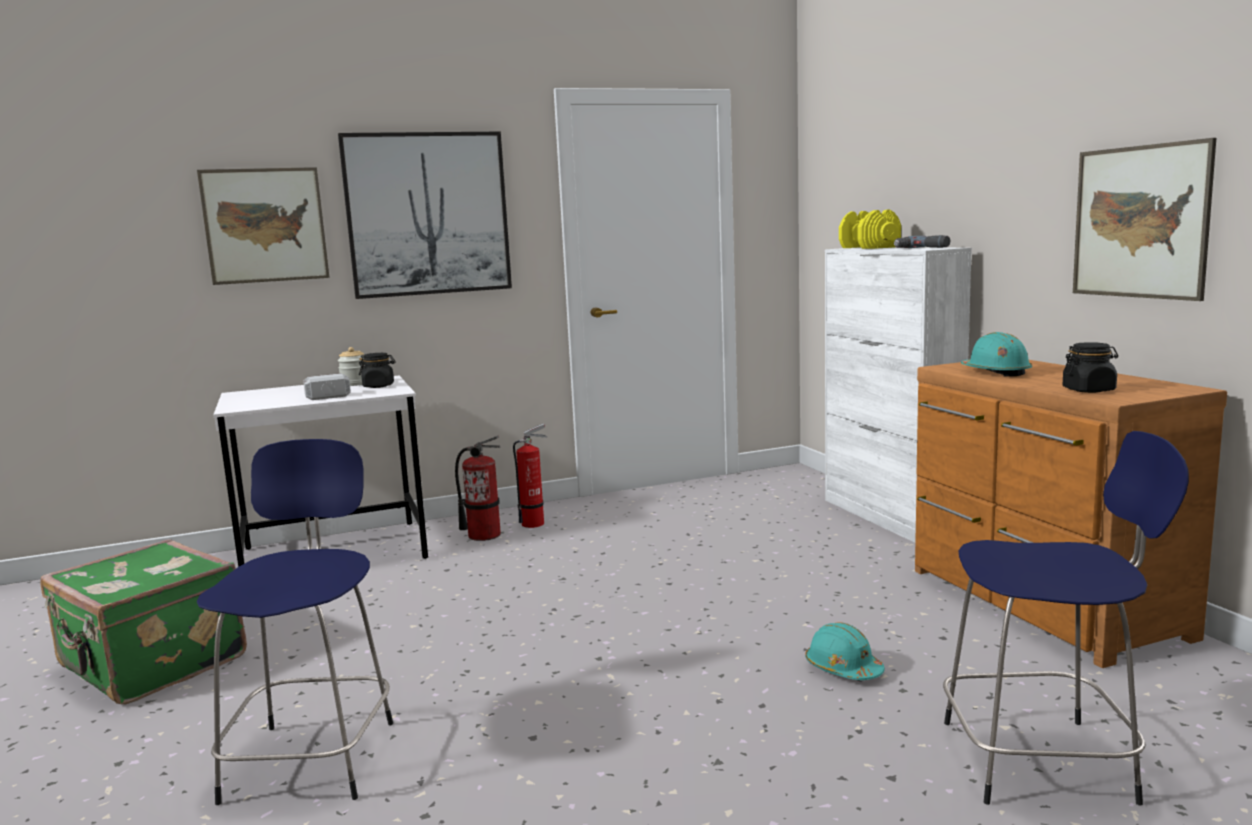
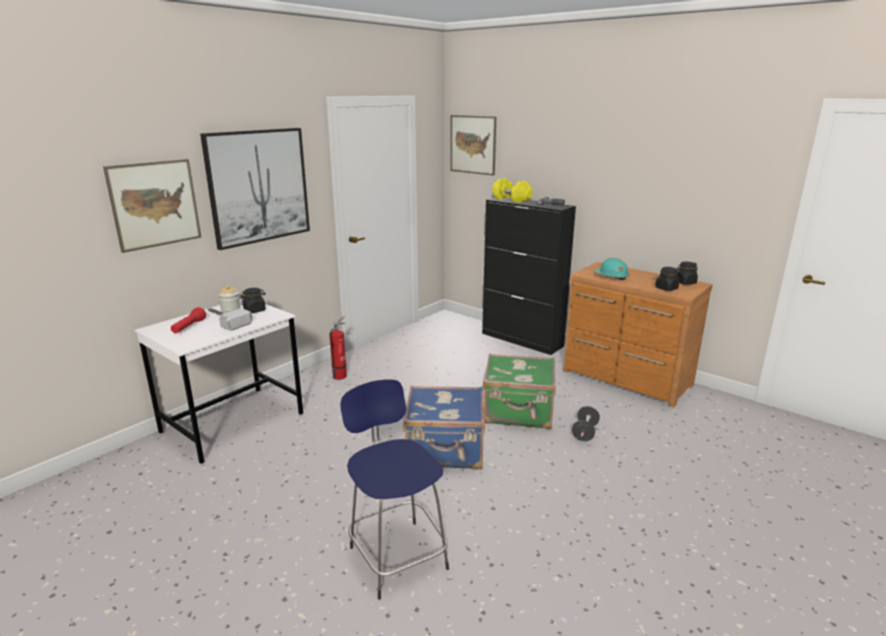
camera: 30 degrees left, 10 degrees up
green suitcase [40,539,247,704] -> green suitcase moved to [483,354,556,429]
fire extinguisher [455,436,501,541] -> none
turquoise hard hat [805,623,885,680] -> black dumbbell [572,406,600,441]
white cabinet [825,247,972,543] -> black cabinet [482,198,576,355]
blue stool [943,431,1189,805] -> none
picture [1073,138,1216,301] -> picture moved to [450,115,496,176]
none -> red flashlight [171,307,206,333]
none -> blue suitcase [403,386,485,469]
none -> black jar [676,262,698,285]

